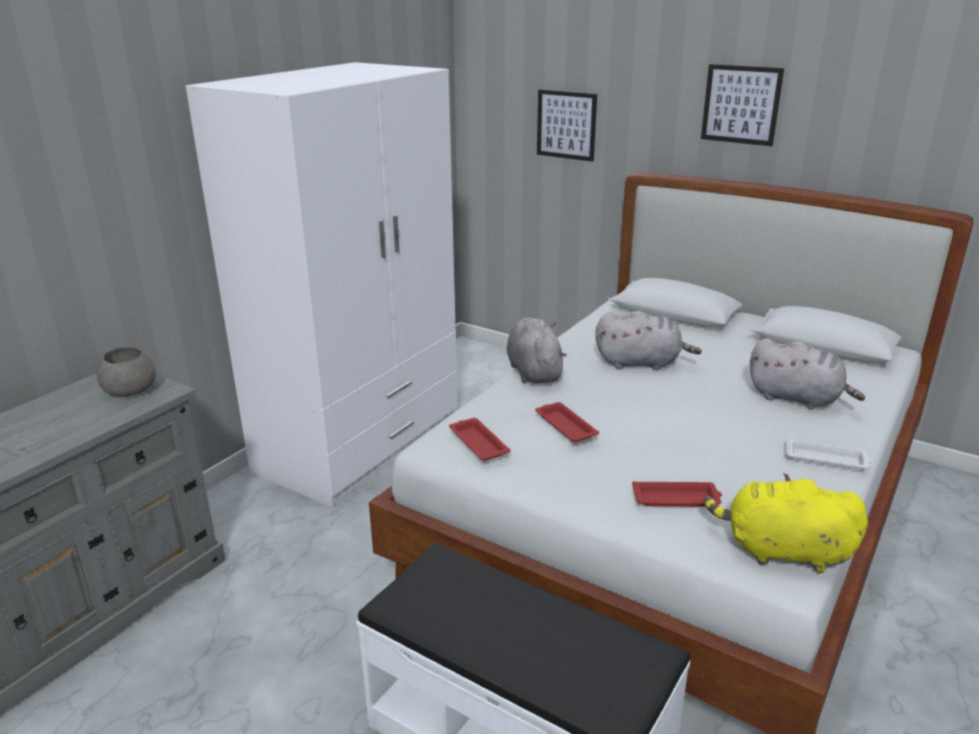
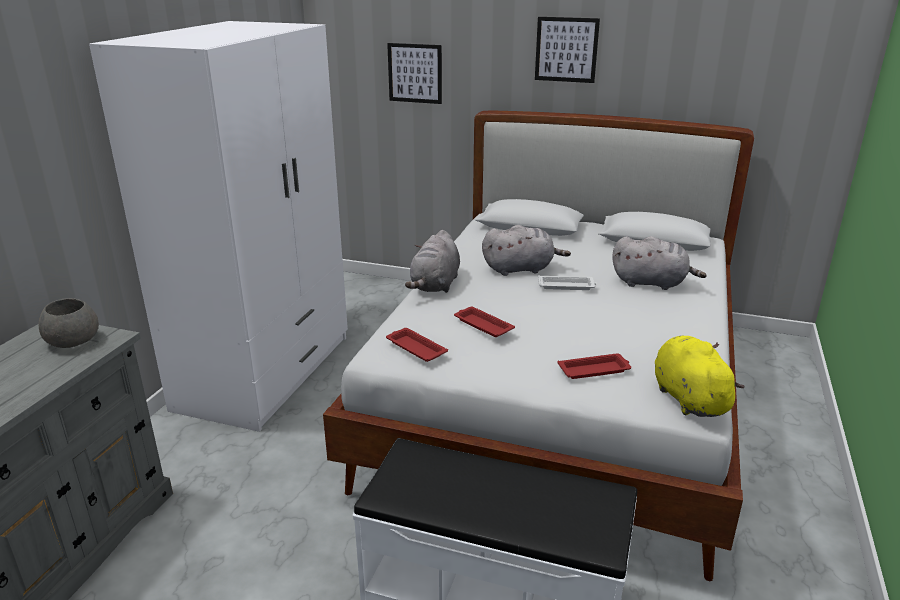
camera: 15 degrees left, 0 degrees up
grey plush toy [507,318,567,384] -> grey plush toy turned 135 degrees counterclockwise [405,230,460,293]
yellow plush toy [704,473,868,573] -> yellow plush toy turned 75 degrees clockwise [655,336,744,417]
white tray [786,438,872,470] -> white tray moved to [538,275,597,290]

